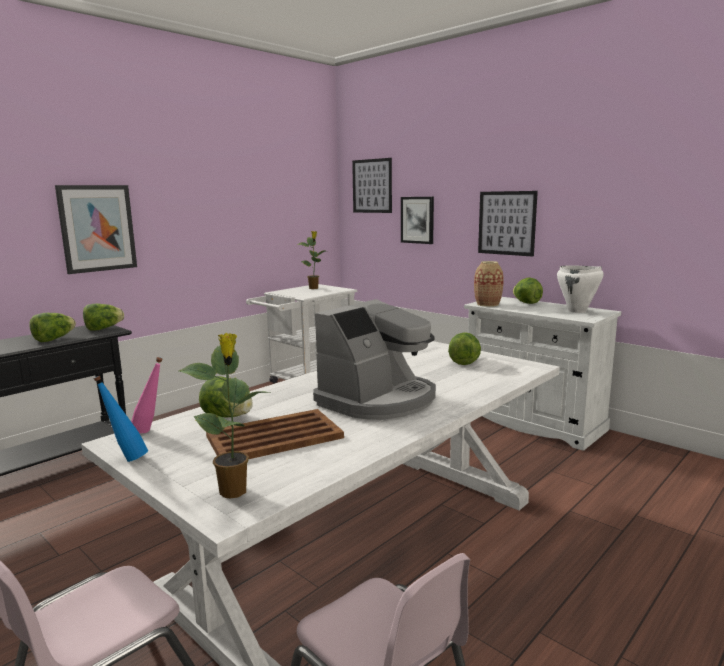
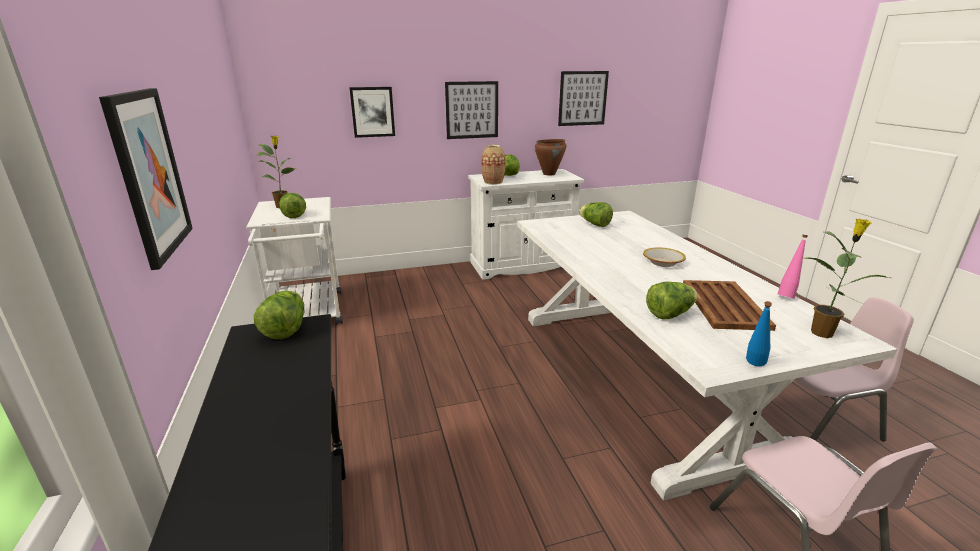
camera: 60 degrees left, 10 degrees up
lettuce [29,313,76,342] -> lettuce moved to [279,193,306,218]
pink bottle [131,357,163,433] -> pink bottle moved to [778,235,808,298]
coffee machine [313,299,436,420] -> bowl [643,248,686,267]
picture [352,158,392,213] -> picture moved to [558,71,609,126]
white cooking pot [557,265,604,313] -> brown cooking pot [535,139,566,176]

